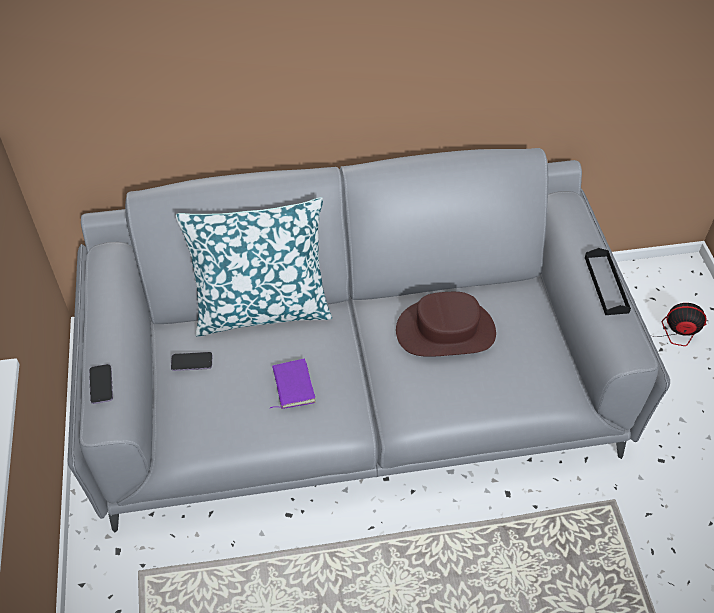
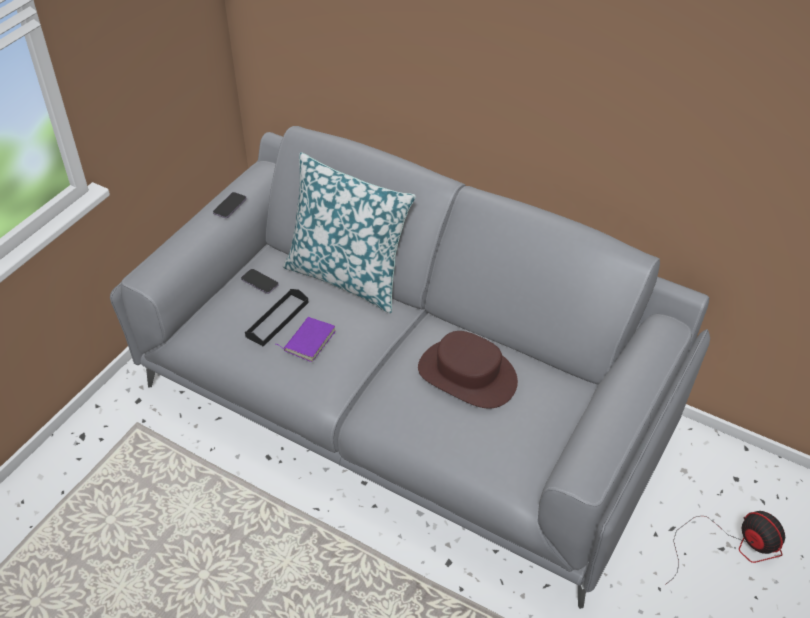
camera: 40 degrees right, 5 degrees down
phone [89,364,113,404] -> phone moved to [213,192,247,218]
black tray [585,248,631,315] -> black tray moved to [245,289,309,347]

